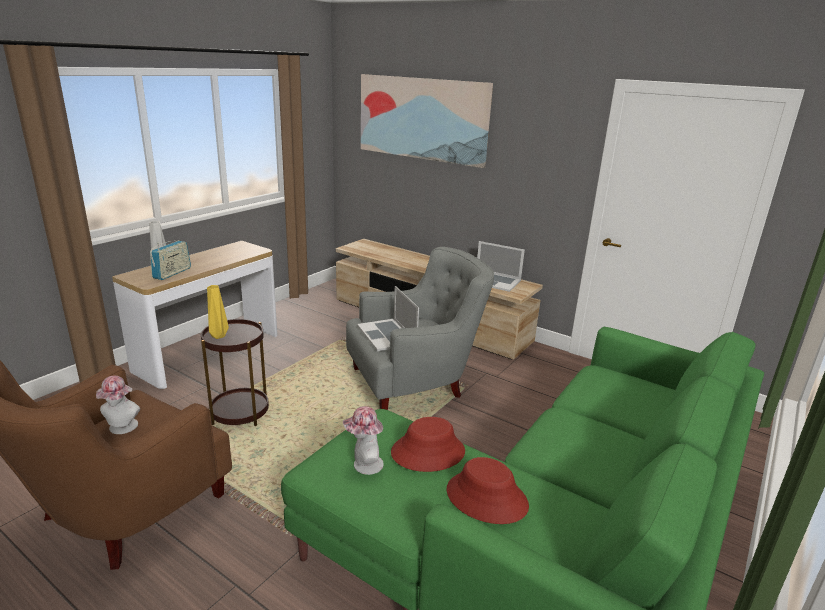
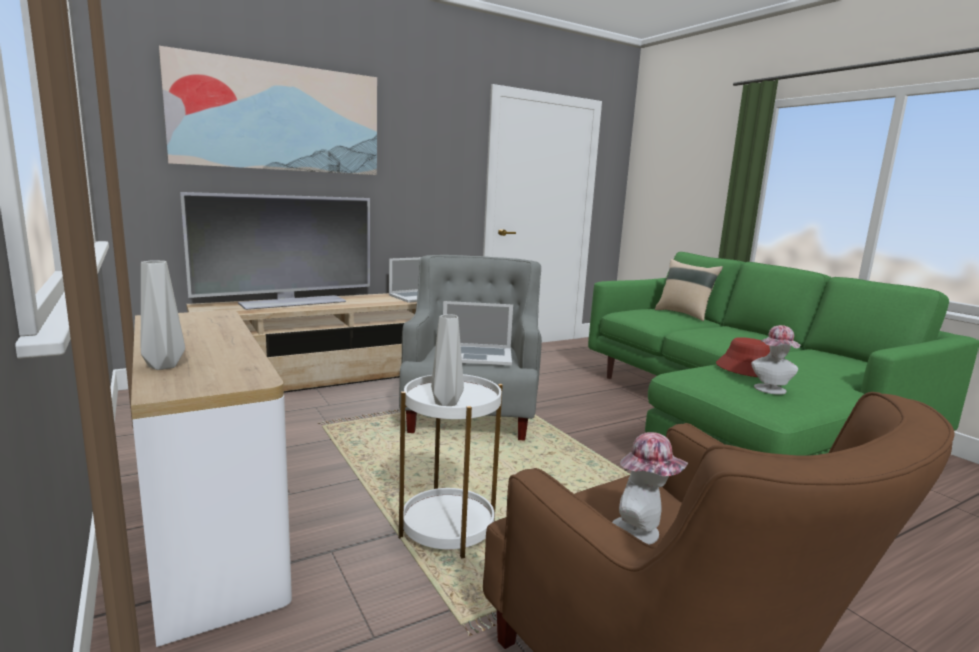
camera: 65 degrees left, 10 degrees down
radio [150,240,191,280] -> none
brown side table [201,319,269,426] -> white side table [399,374,503,559]
yellow vase [207,285,229,339] -> grey vase [431,314,464,406]
red hat [447,457,529,524] -> none
none -> television [180,192,370,310]
none -> beige pillow [655,259,723,321]

